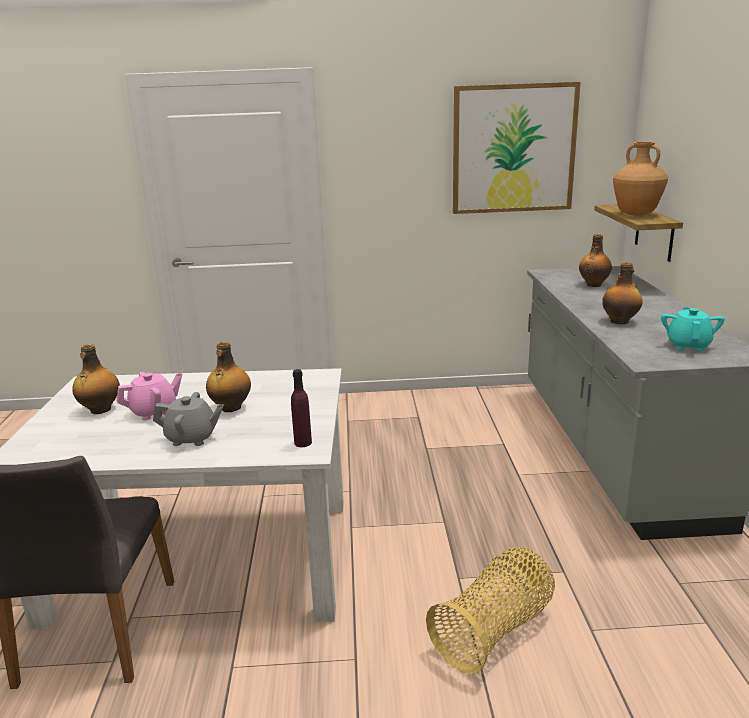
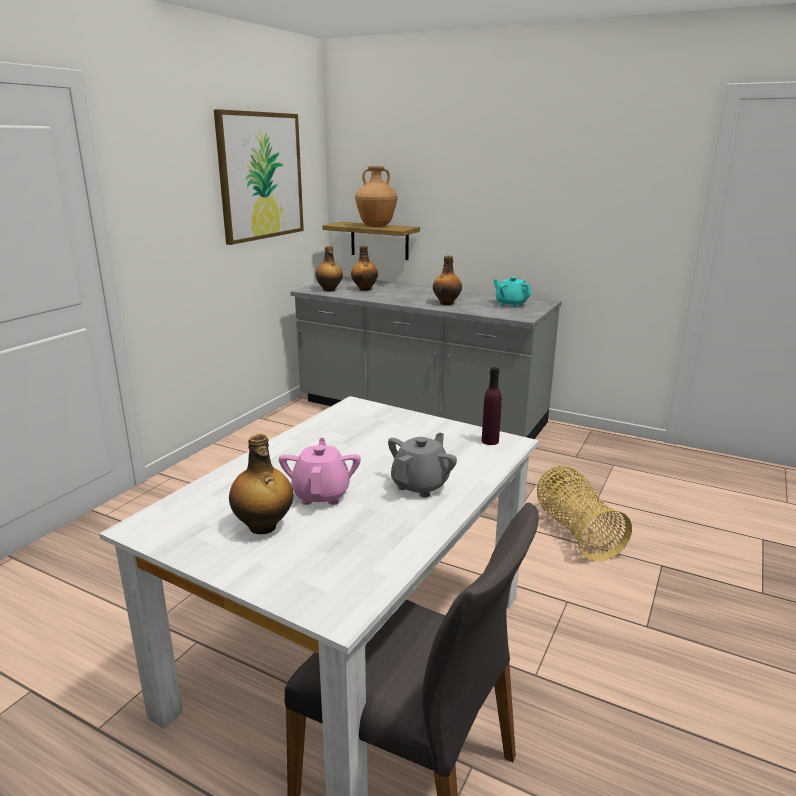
camera: 60 degrees left, 0 degrees up
bottle [206,342,251,412] -> bottle moved to [316,246,343,291]

